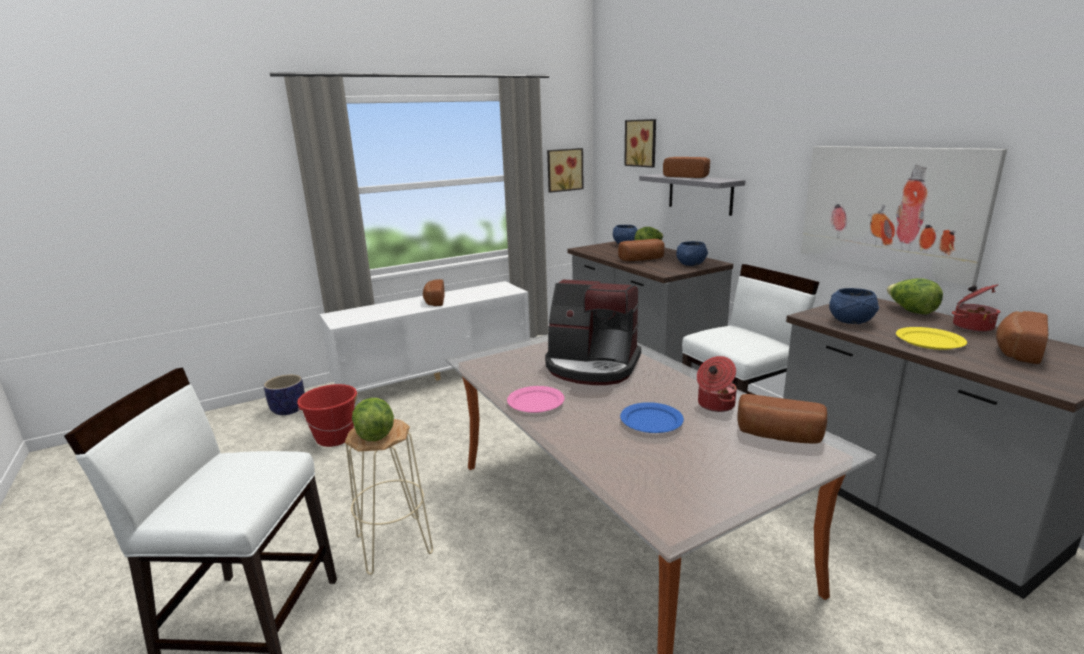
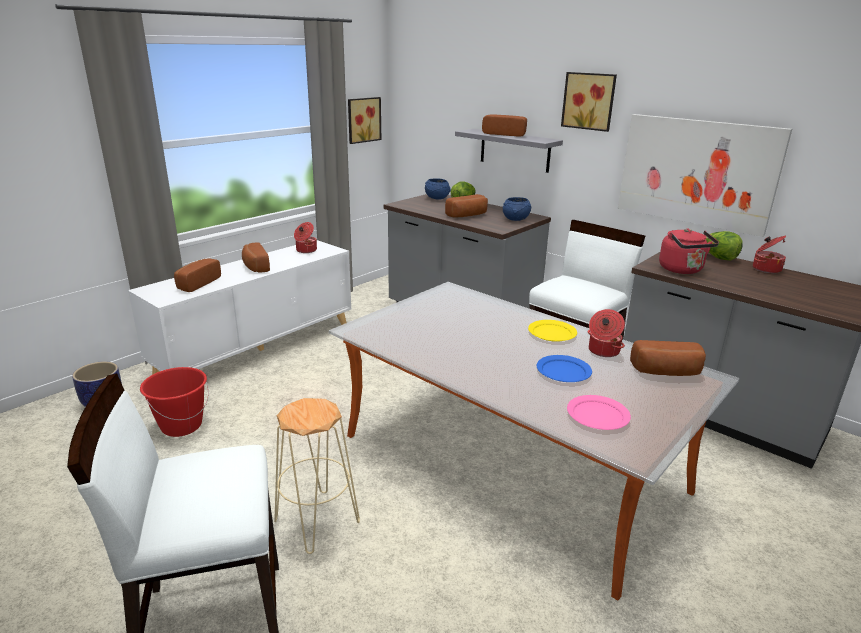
camera: 20 degrees left, 5 degrees up
lettuce [352,398,394,441] -> none
pink plate [507,386,565,413] -> pink plate moved to [567,395,631,430]
coffee machine [545,279,641,385] -> none
picture [624,119,656,168] -> picture moved to [561,72,617,132]
blue bowl [829,288,879,324] -> red kettle [659,228,719,274]
yellow plate [896,327,967,350] -> yellow plate moved to [528,320,577,342]
bread [996,311,1048,364] -> bread moved to [174,258,221,292]
none -> cooking pot [294,222,317,253]

